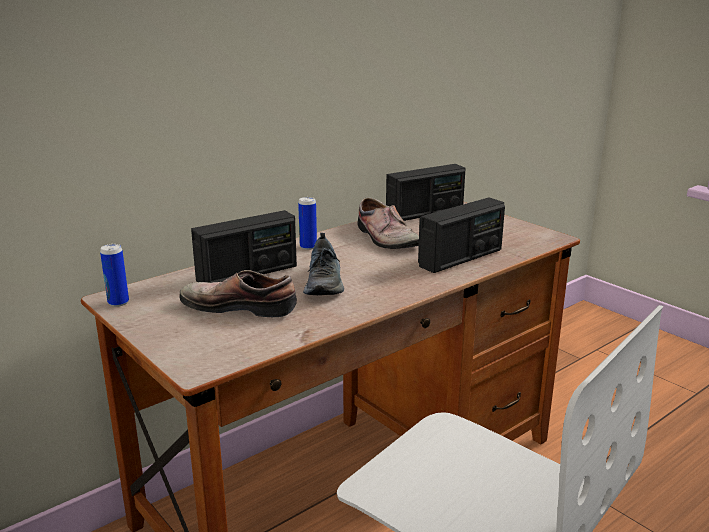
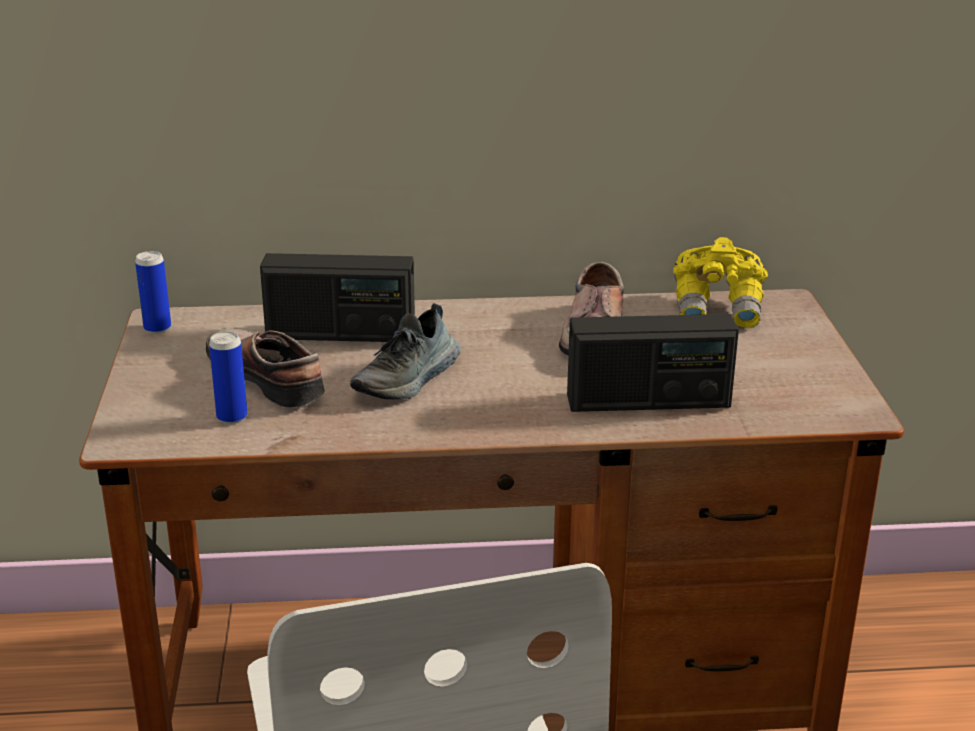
camera: 35 degrees right, 5 degrees up
can [298,197,317,250] -> can moved to [209,332,247,424]
radio [386,164,466,221] -> yellow binoculars [674,237,768,328]

